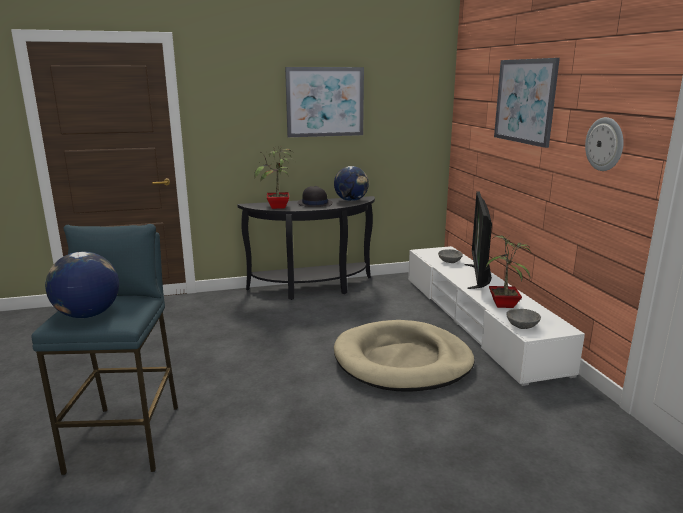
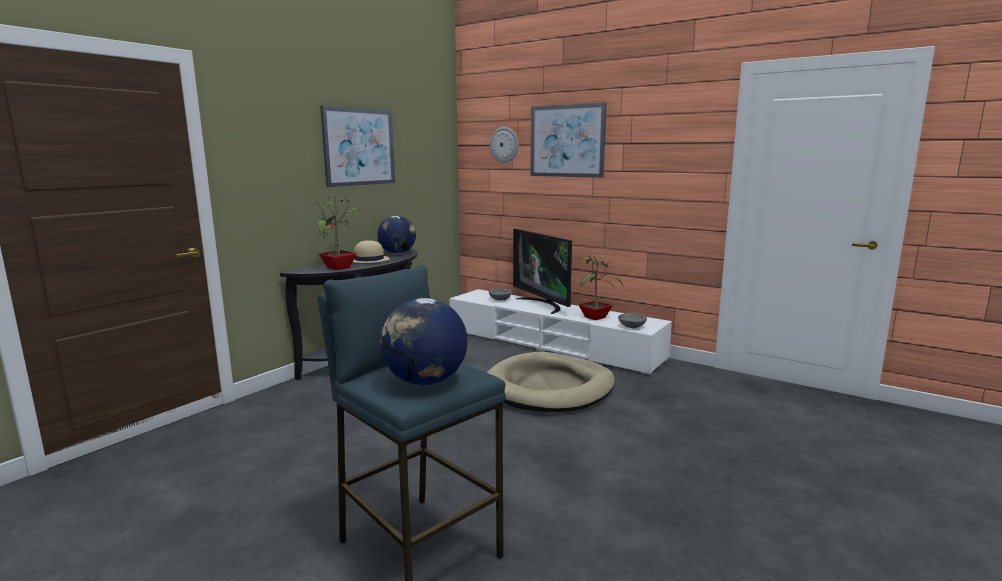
camera: 40 degrees left, 5 degrees down
black hat [297,186,333,207] -> beige hat [353,240,390,263]
wall clock [585,117,624,171] -> wall clock moved to [490,127,519,163]

